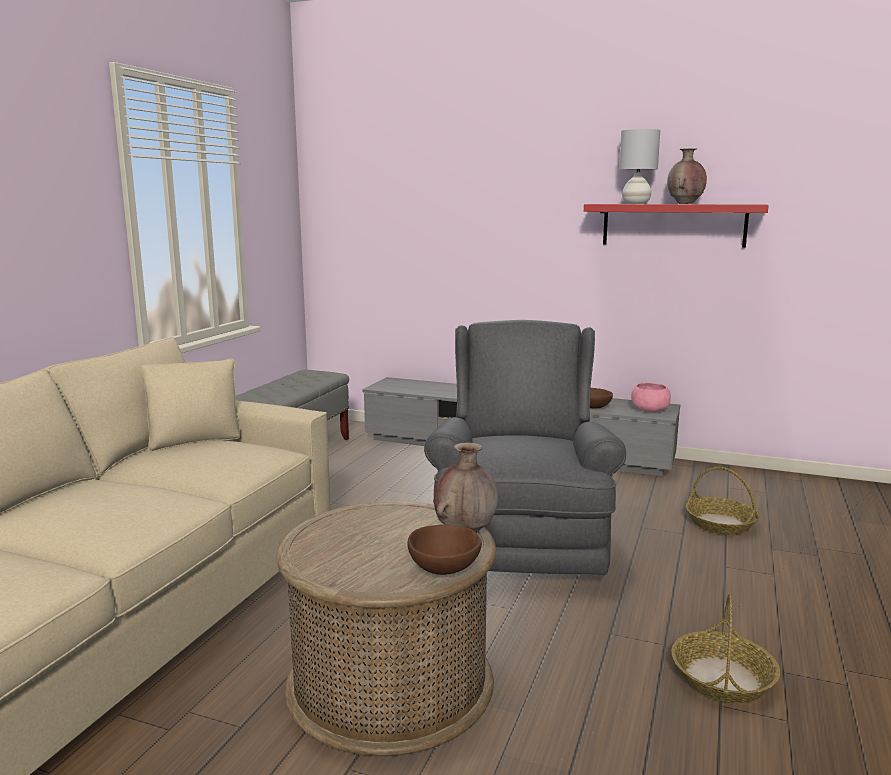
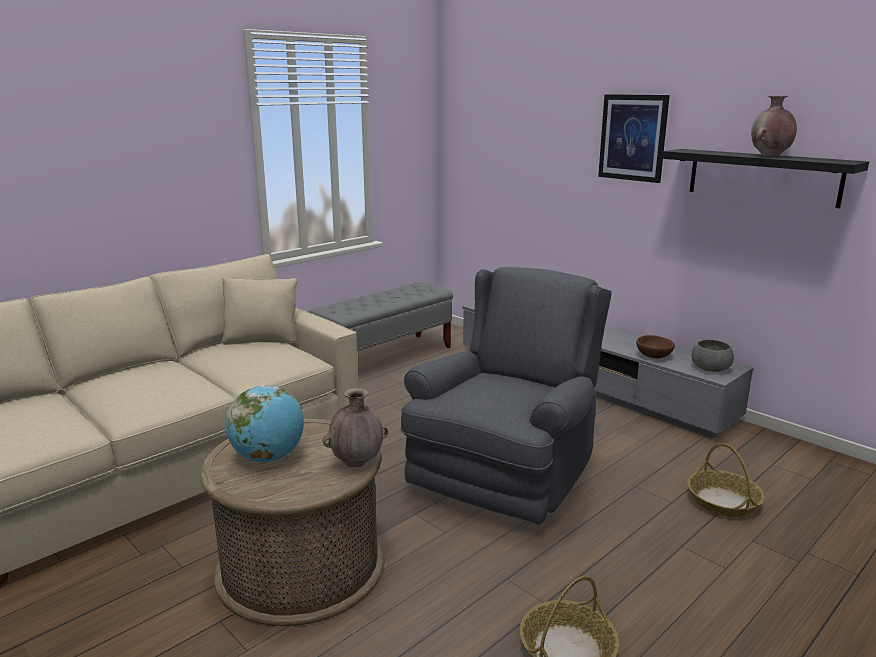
camera: 25 degrees right, 5 degrees up
brown bowl [407,525,482,575] -> none
red shelf [584,204,769,248] -> black shelf [662,149,869,208]
grey table lamp [619,129,660,204] -> none
pink bowl [631,383,671,412] -> grey bowl [692,339,734,372]
none -> globe [226,385,304,462]
none -> picture [598,94,670,183]

